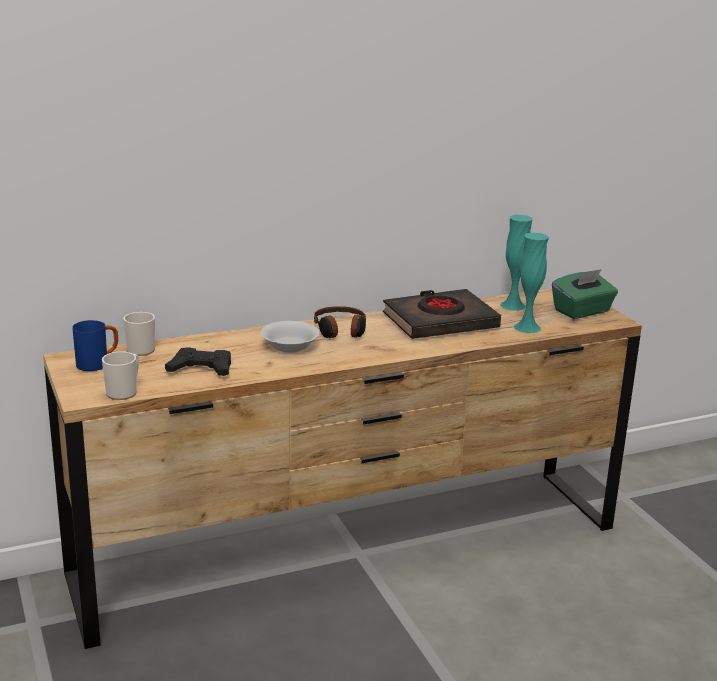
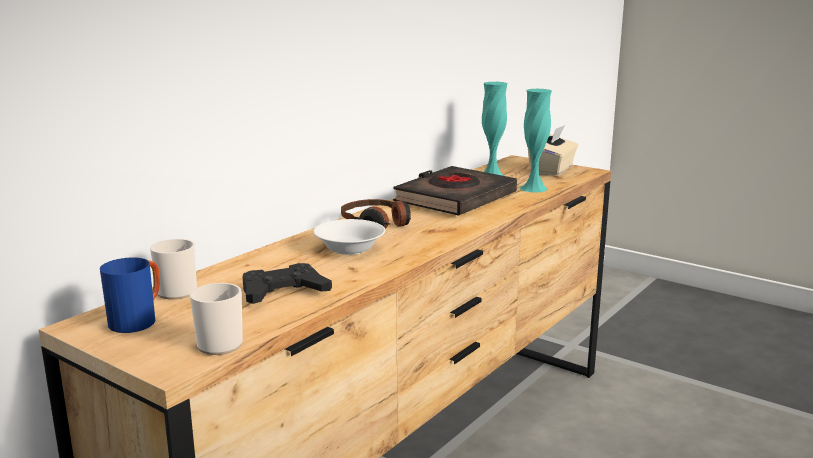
camera: 30 degrees left, 5 degrees down
green tissue box [552,269,618,319] -> beige tissue box [528,125,578,176]

